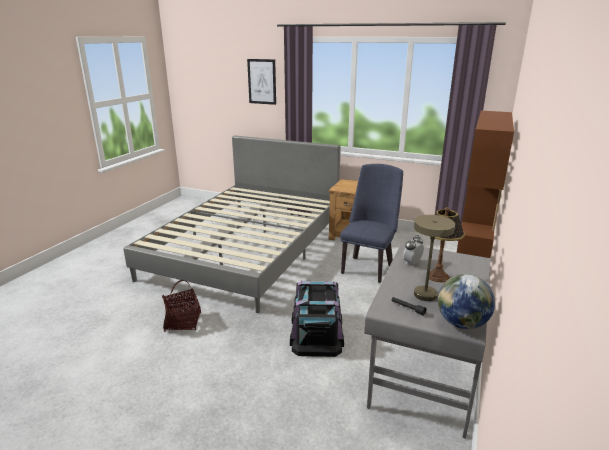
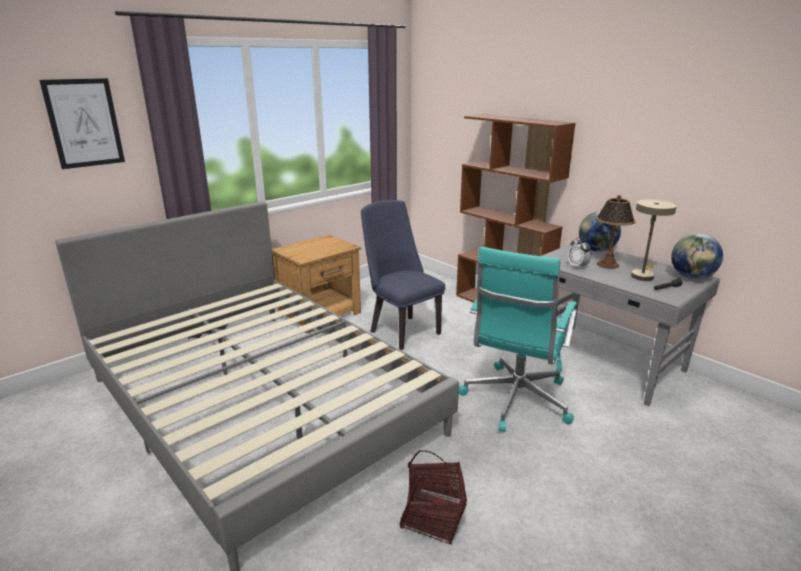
camera: 65 degrees left, 0 degrees up
black storage box [290,281,344,357] -> turquoise office chair [459,247,578,432]
none -> globe [579,211,621,252]

